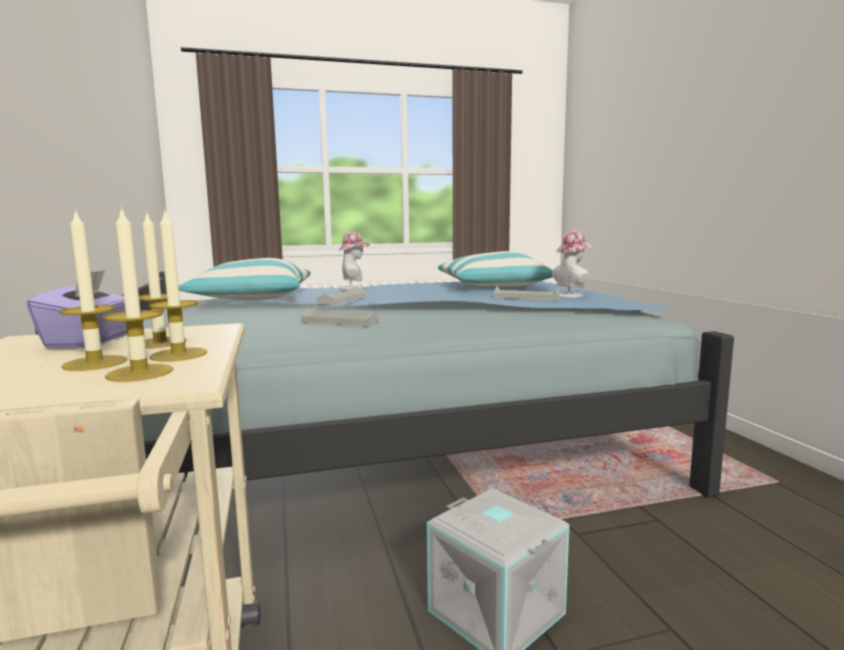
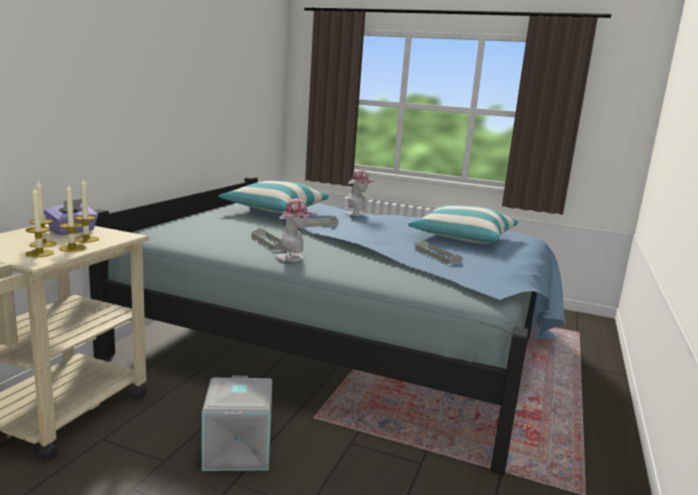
camera: 35 degrees right, 5 degrees up
hat [552,231,592,298] -> hat moved to [277,199,315,262]

